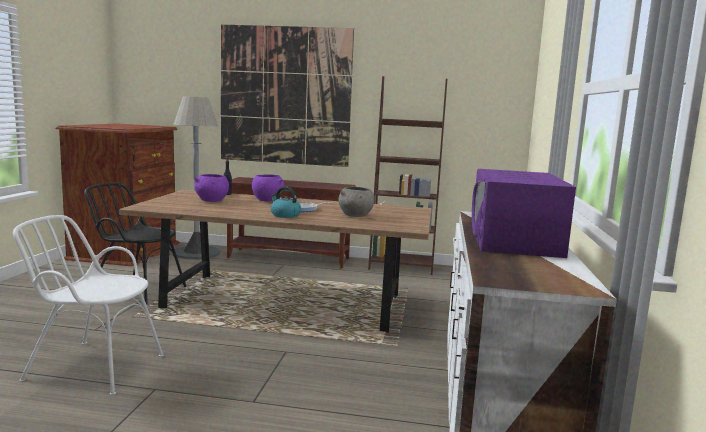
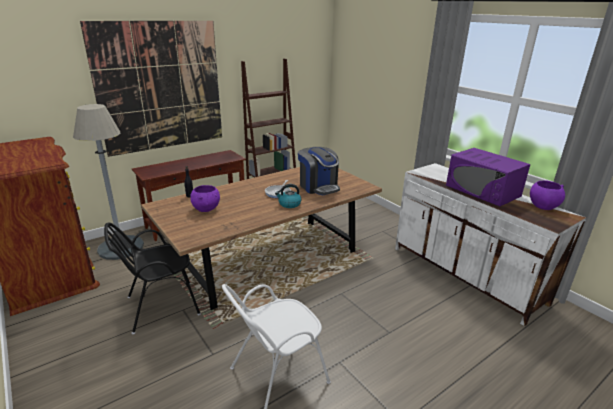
camera: 45 degrees left, 15 degrees up
purple bowl [252,174,284,201] -> purple bowl moved to [530,180,565,210]
grey bowl [338,187,375,217] -> coffee machine [298,147,340,195]

